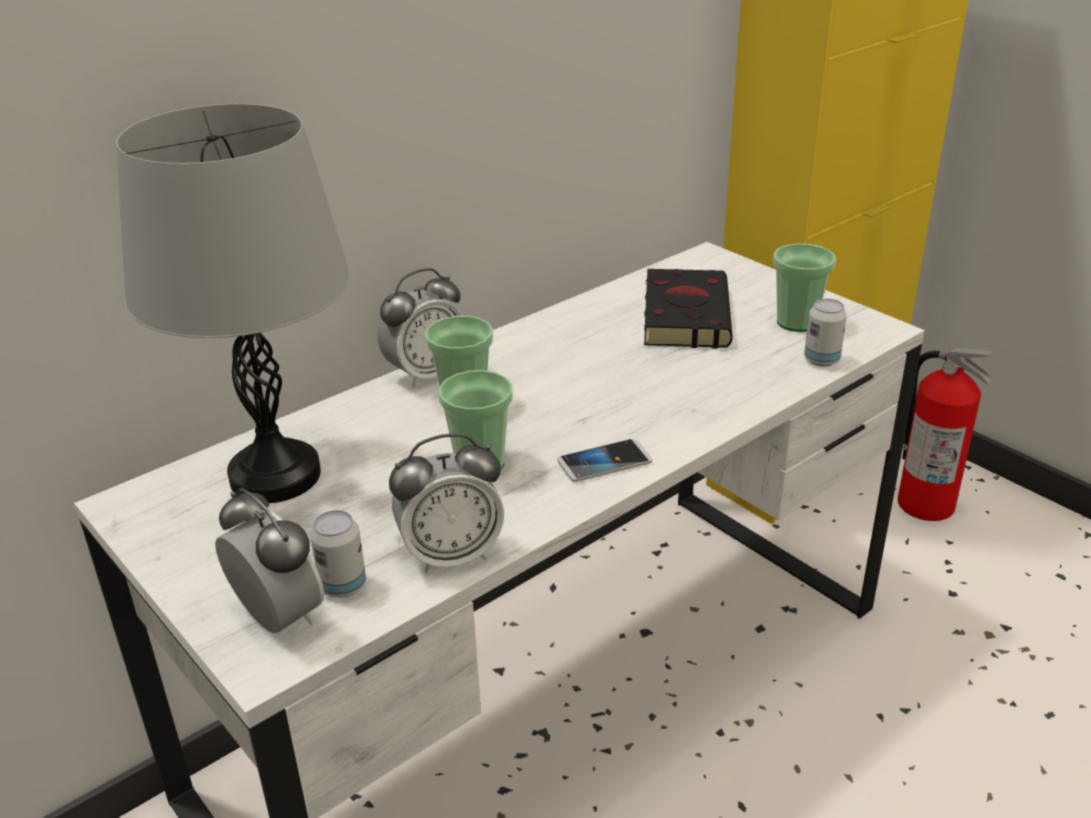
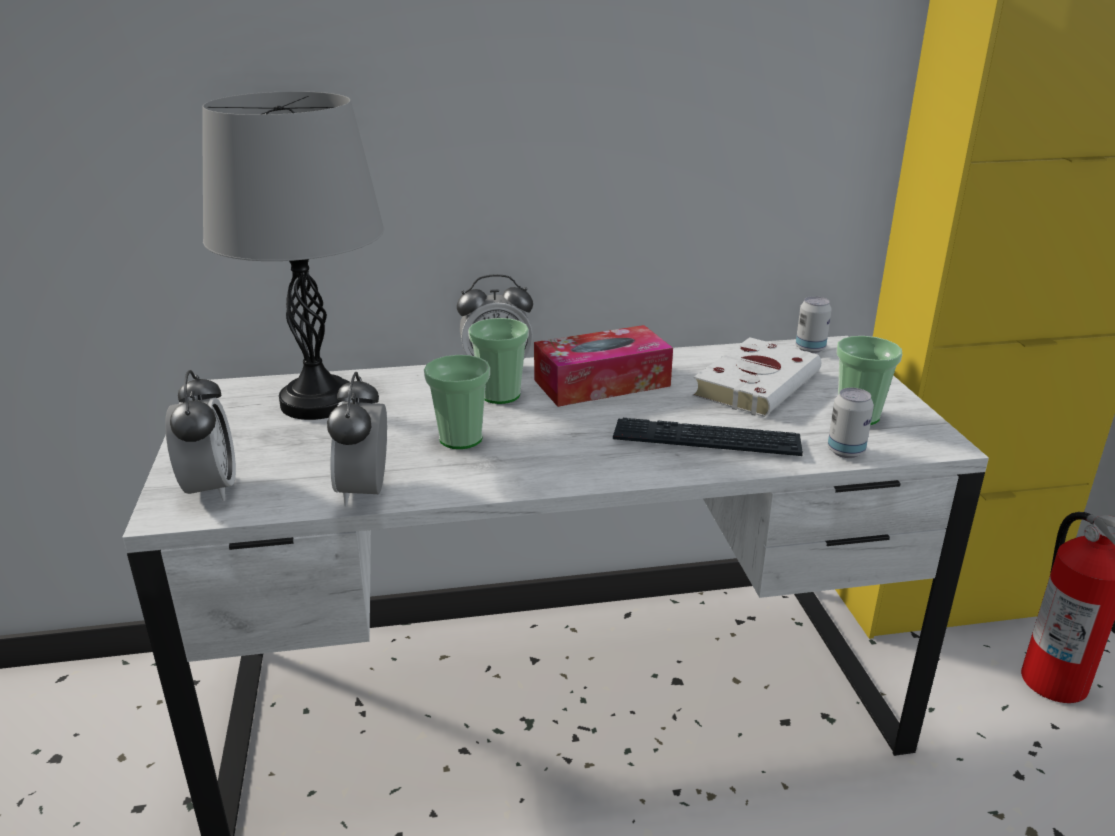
camera: 30 degrees right, 5 degrees down
can [310,510,366,598] -> can moved to [796,296,832,353]
alarm clock [389,433,504,573] -> alarm clock turned 75 degrees clockwise [327,372,387,506]
phone [557,439,652,482] -> none
black book [644,269,733,349] -> white book [692,337,821,417]
none -> tissue box [534,325,673,407]
none -> keyboard [613,418,803,456]

